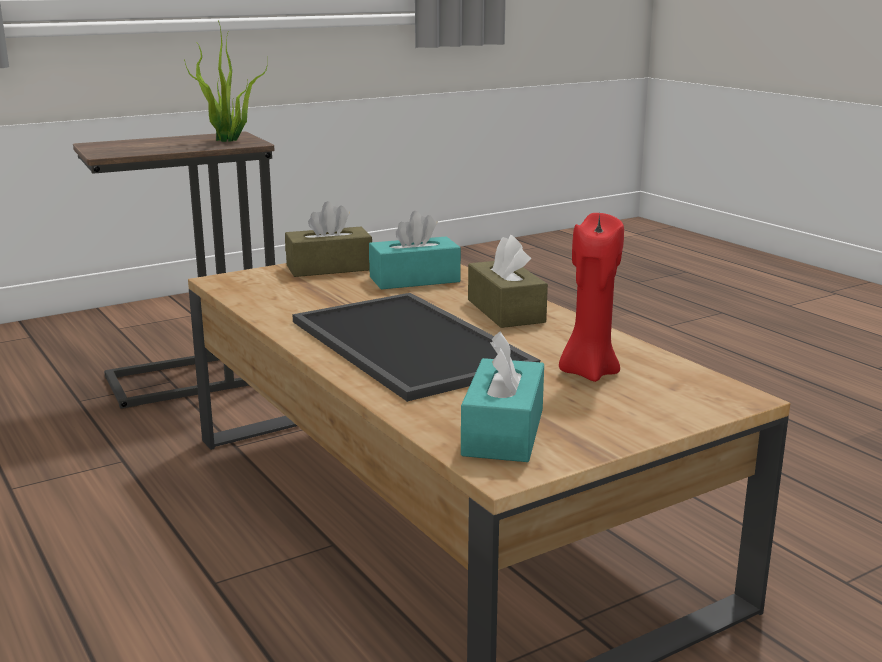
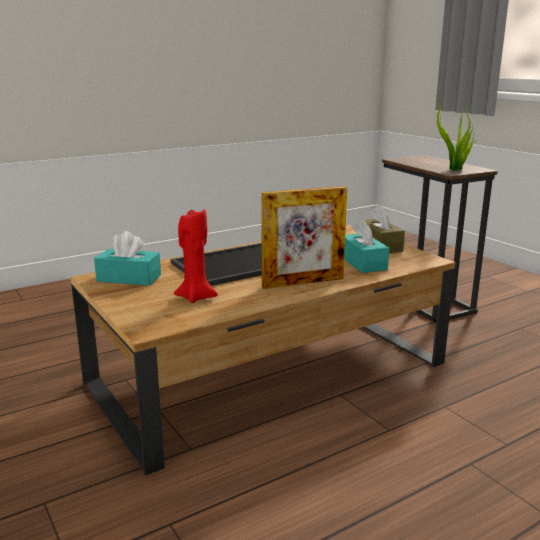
camera: 90 degrees right, 0 degrees up
brown tissue box [468,235,548,328] -> picture frame [261,186,347,289]

